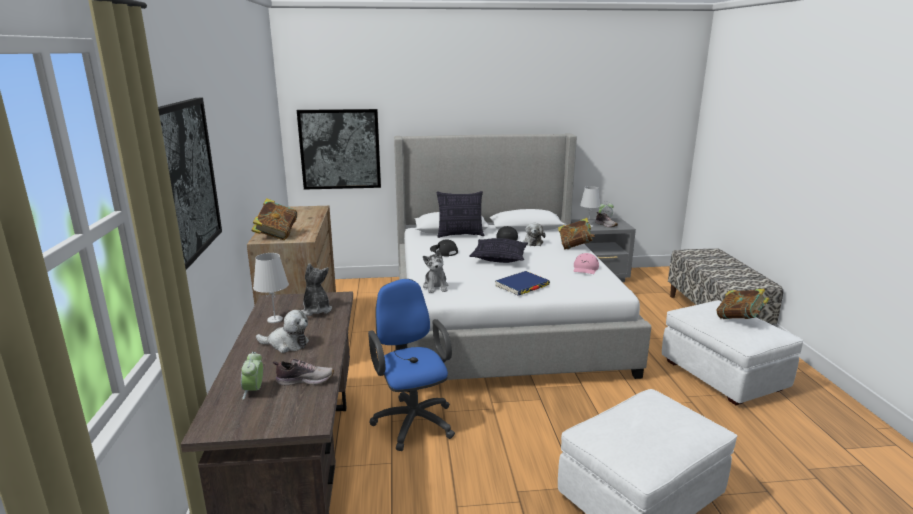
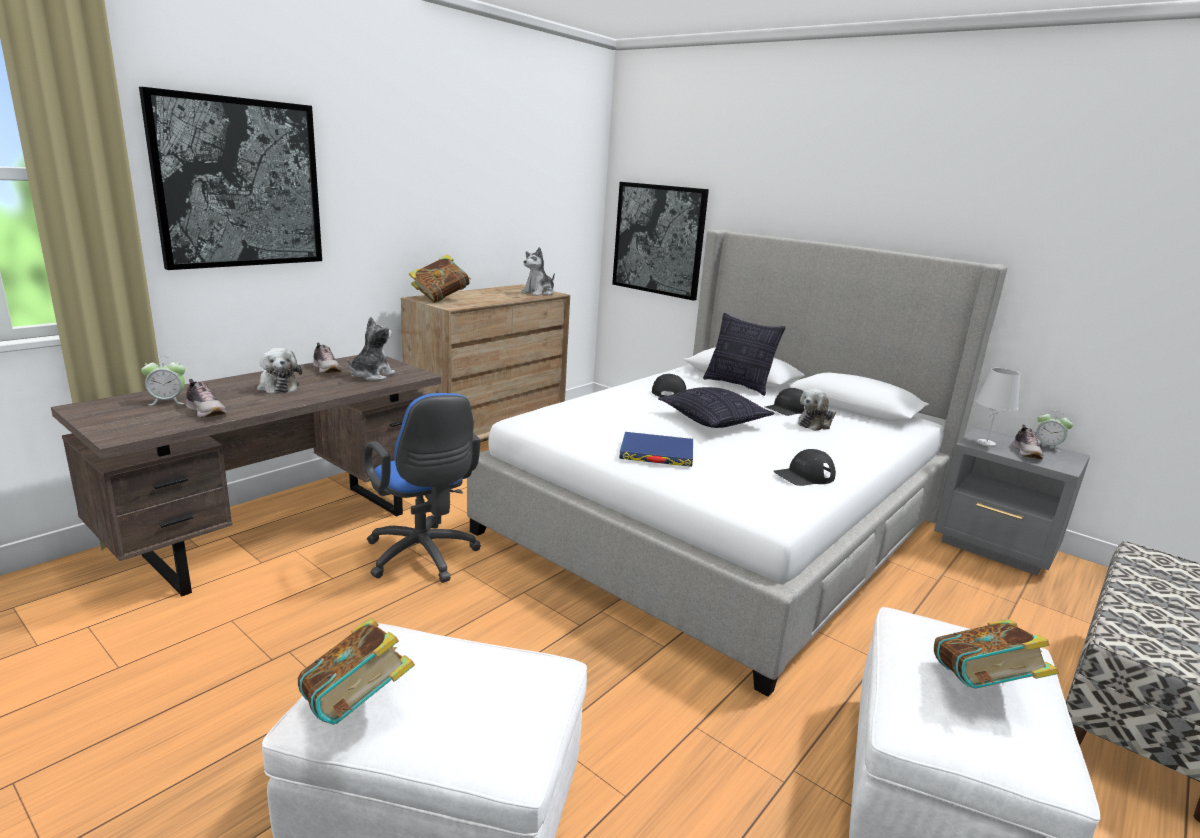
camera: 45 degrees right, 0 degrees up
alarm clock [241,352,263,400] -> alarm clock turned 150 degrees counterclockwise [141,356,185,405]
white table lamp [253,253,289,323] -> shoe [313,343,342,373]
blue office chair [368,279,455,451] -> blue office chair turned 120 degrees clockwise [364,393,481,583]
plush toy [423,250,449,293] -> plush toy moved to [521,247,555,296]
book [558,218,595,249] -> book moved to [298,617,415,725]
pink cap [574,253,599,274] -> black cap [774,449,836,486]

